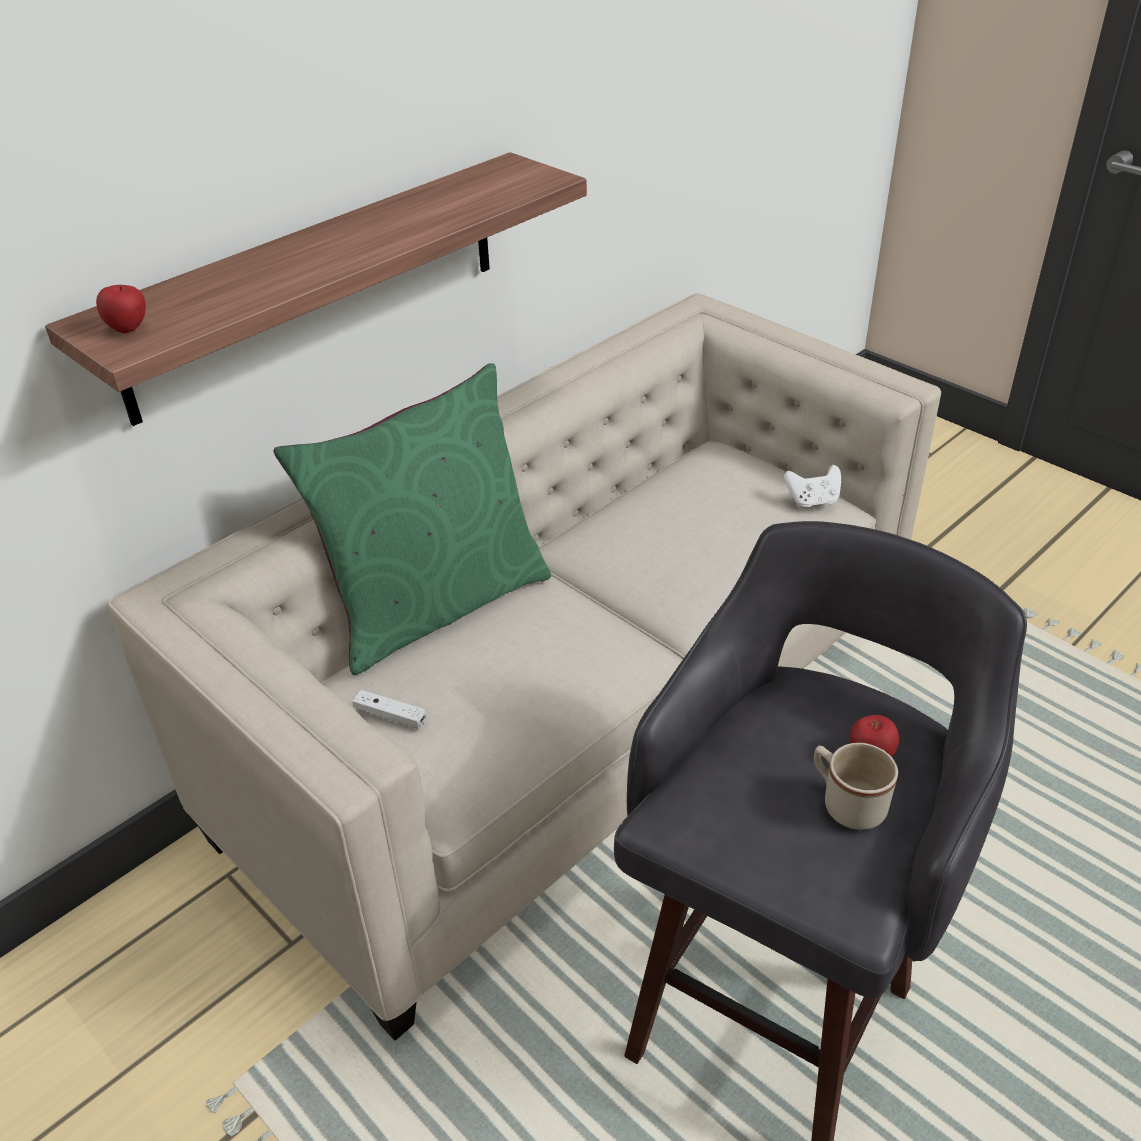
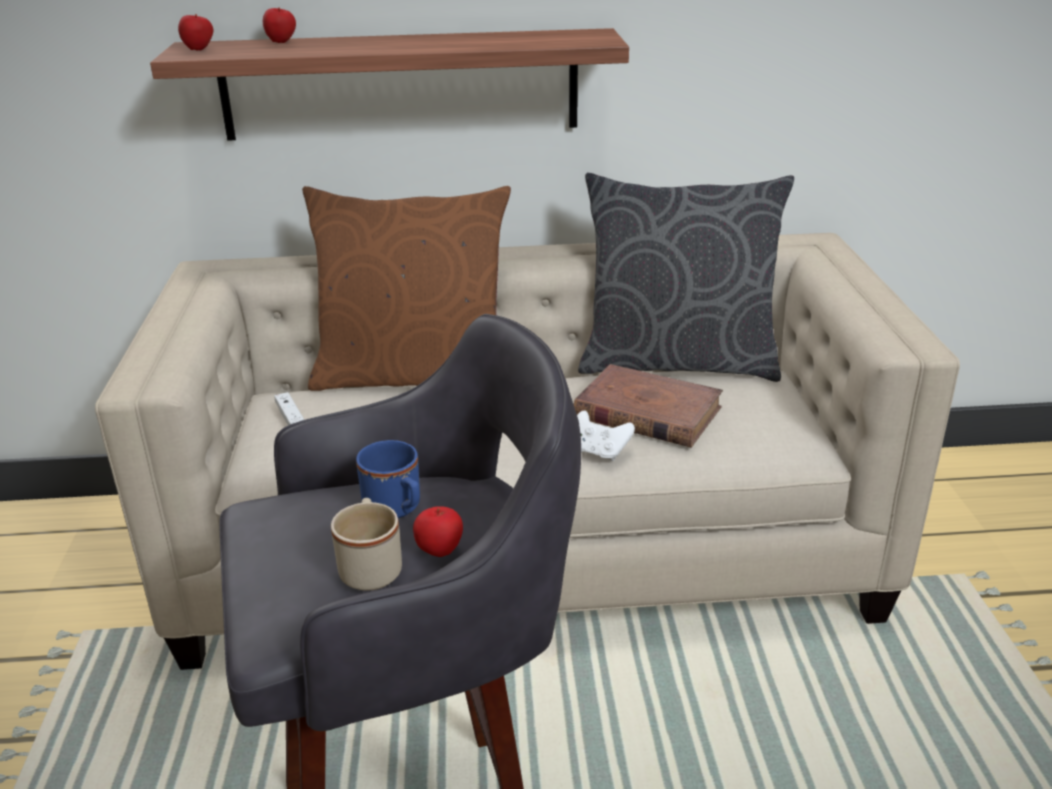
camera: 40 degrees right, 10 degrees down
green pillow [273,363,551,675] -> brown pillow [302,186,511,391]
white game controller [784,465,841,508] -> white game controller moved to [577,410,635,461]
none -> apple [263,8,296,43]
none -> blue mug [356,440,420,518]
none -> brown book [574,364,723,448]
none -> grey pillow [578,173,794,382]

